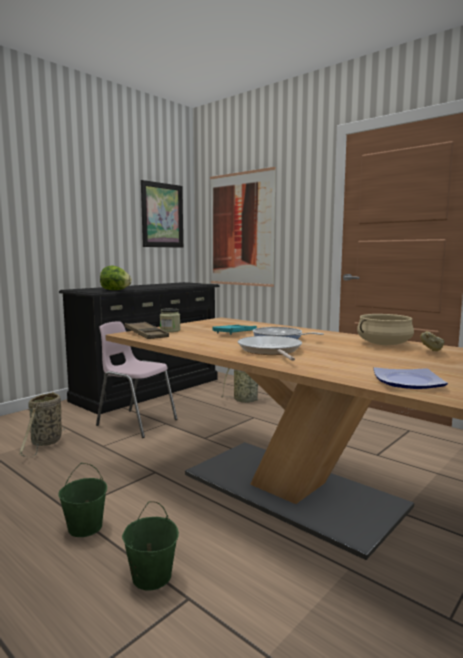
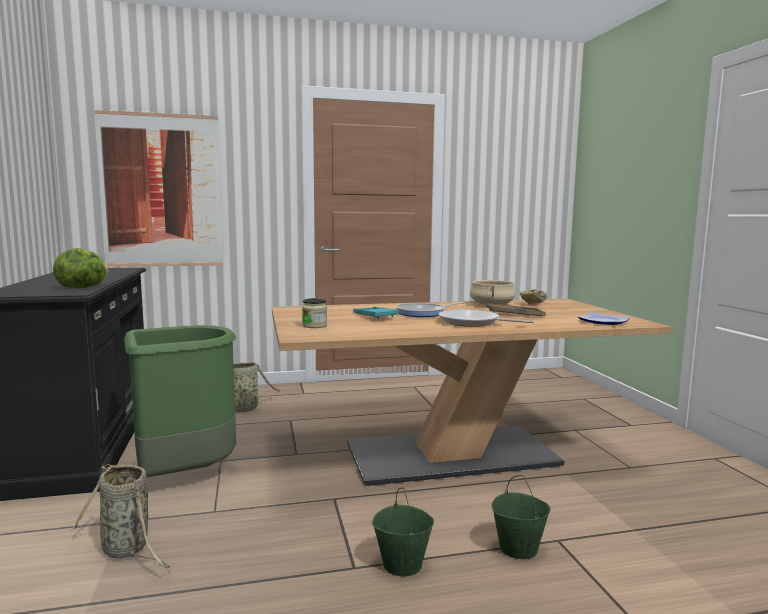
camera: 55 degrees left, 0 degrees up
pink chair [96,322,177,438] -> green trash can [124,325,236,477]
brown tray [125,322,169,339] -> brown tray moved to [486,303,546,316]
picture [141,180,183,248] -> none

